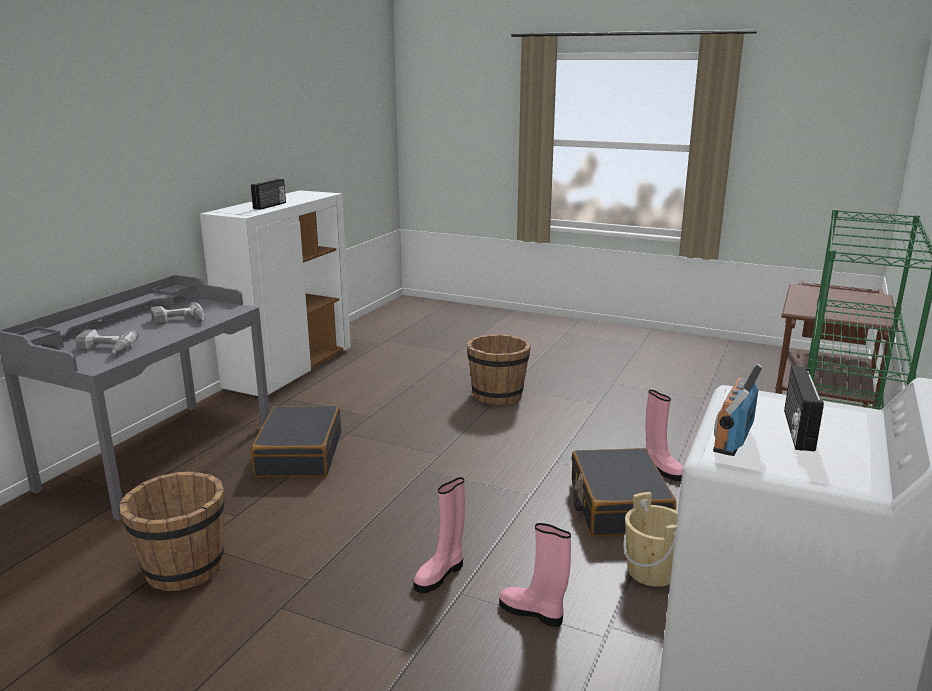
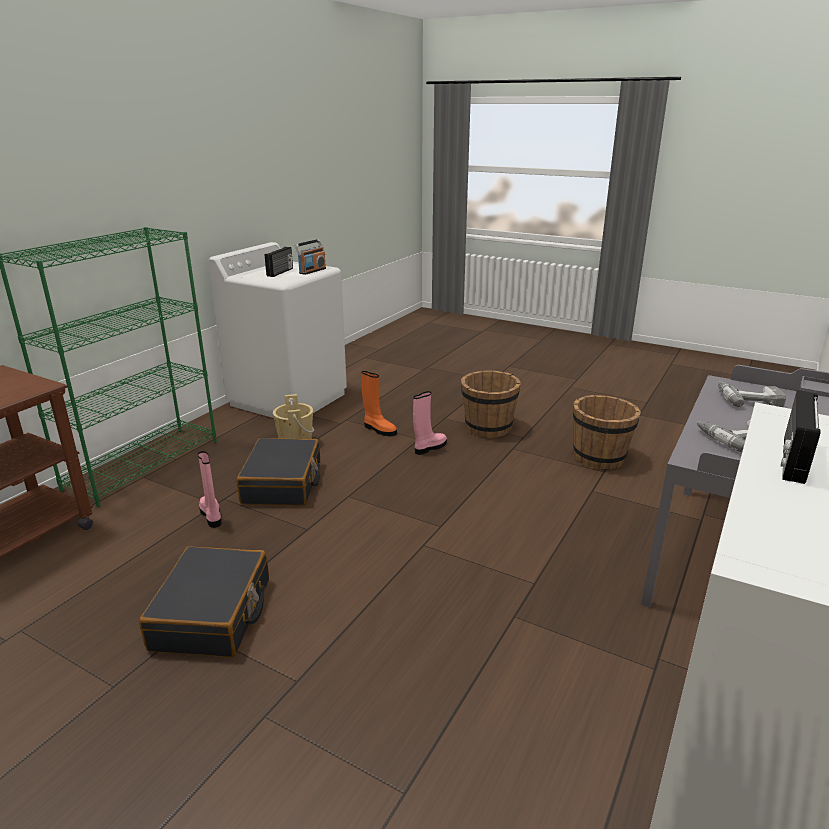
camera: 175 degrees left, 5 degrees up
black suitcase [251,406,341,477] -> black suitcase moved to [139,546,269,657]
brown bucket [467,334,531,405] -> brown bucket moved to [461,370,521,438]
pink boot [499,523,571,627] -> orange boot [362,371,397,436]

